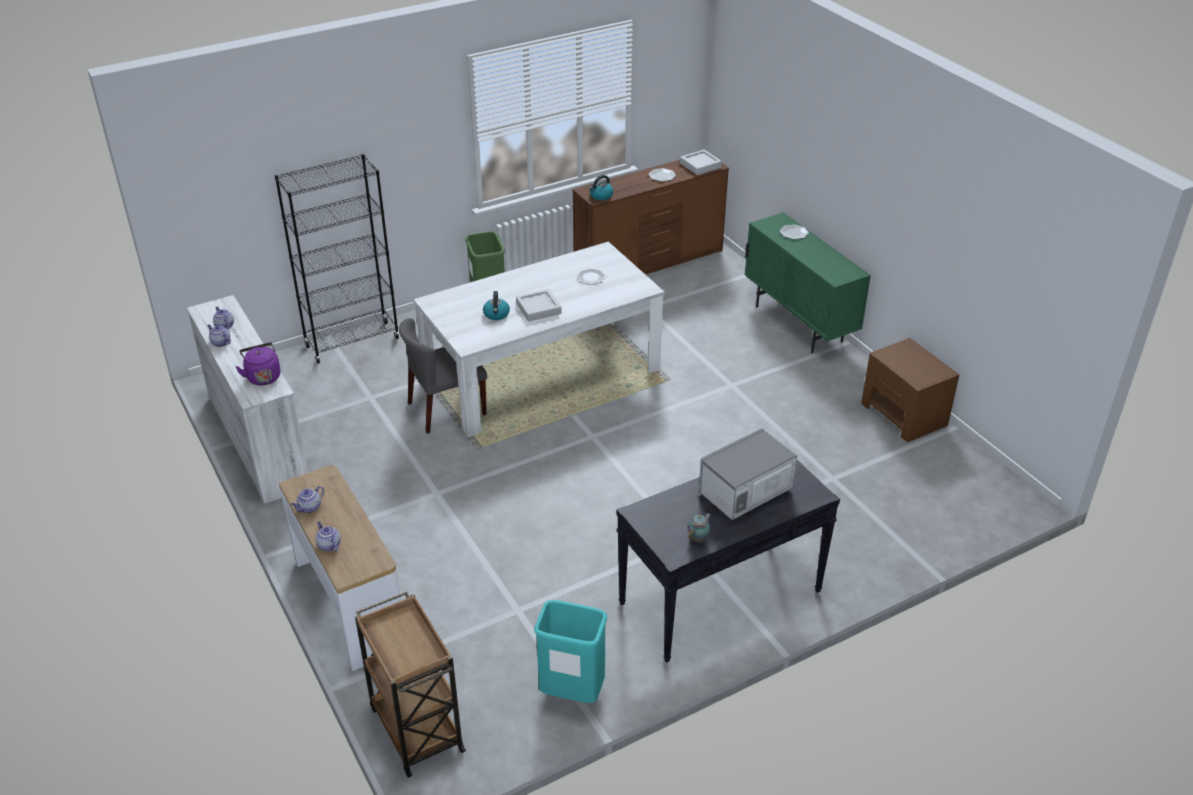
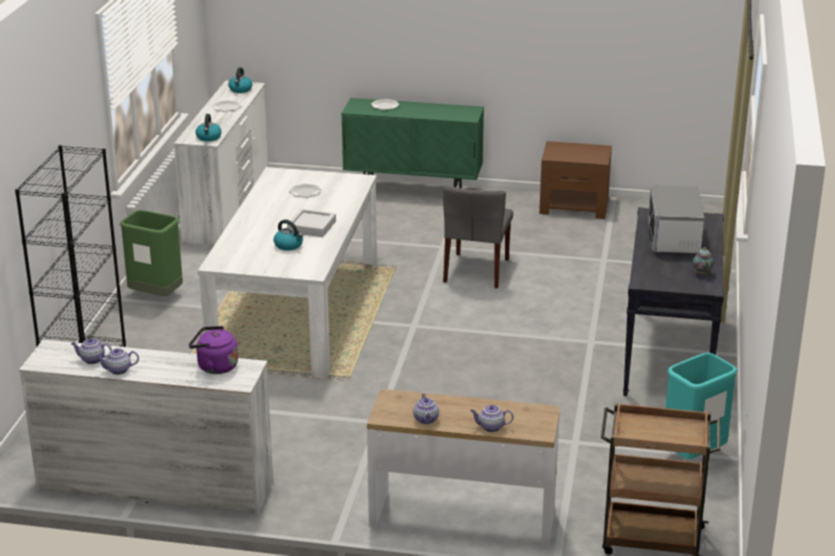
camera: 50 degrees left, 10 degrees down
grey chair [399,318,487,434] -> grey chair moved to [443,185,513,288]
brown dresser [572,160,729,274] -> white dresser [174,80,269,245]
grey tray [680,150,722,175] -> kettle [228,67,252,93]

